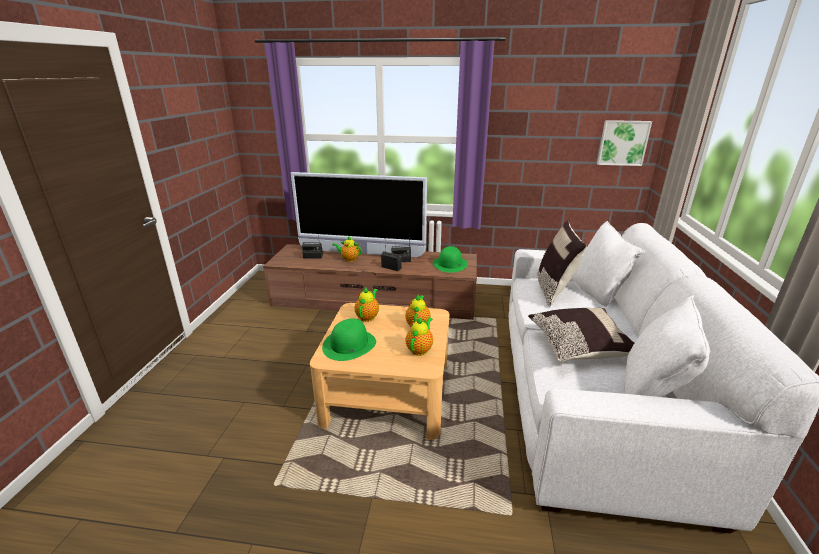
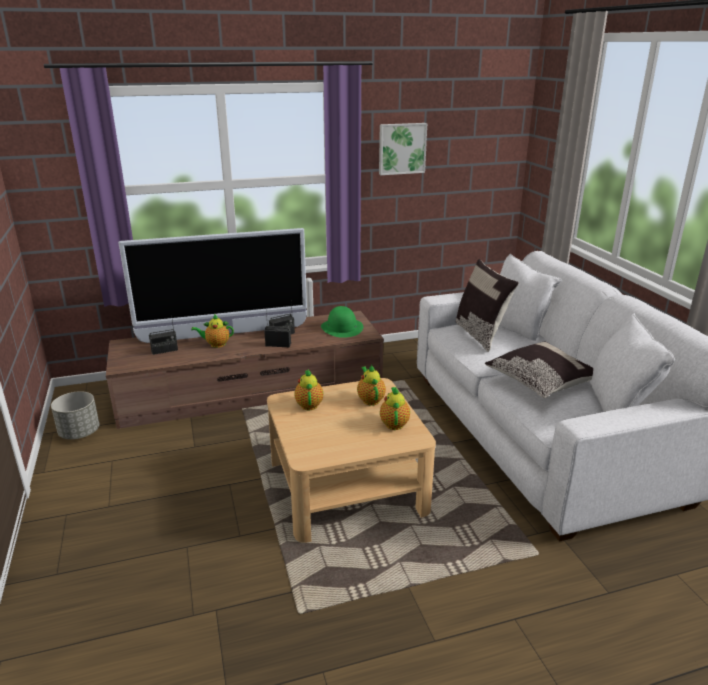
camera: 25 degrees left, 0 degrees up
green hat [322,318,376,361] -> none
picture [597,120,652,166] -> picture moved to [379,123,427,175]
none -> grey planter [51,391,99,439]

